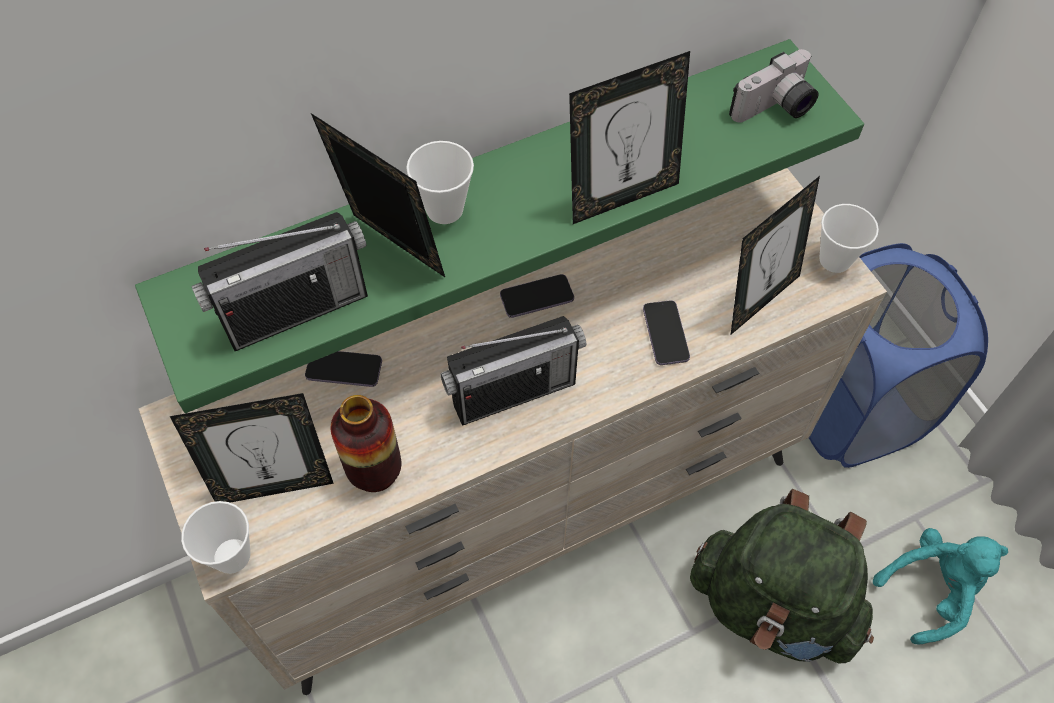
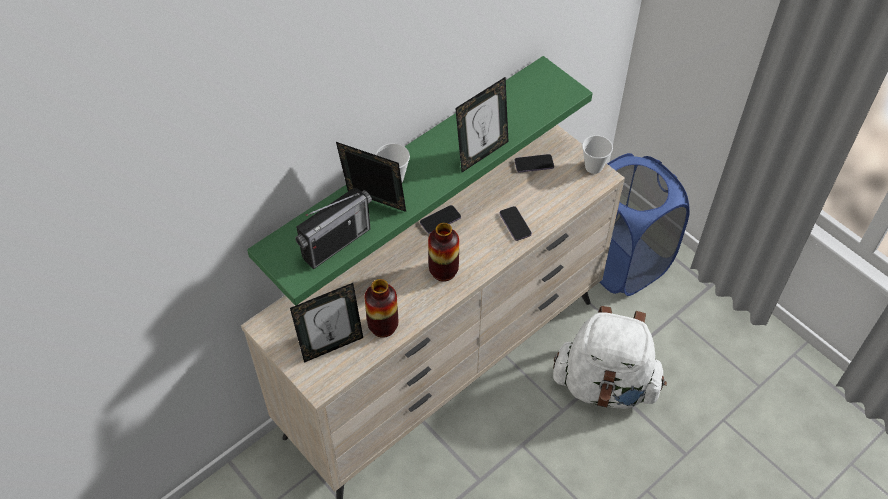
camera: 15 degrees left, 5 degrees down
cup [181,501,250,574] -> none
phone [305,351,382,387] -> phone moved to [514,154,554,173]
radio [440,316,586,426] -> vase [428,223,459,282]
green backpack [690,489,874,664] -> white backpack [553,306,667,409]
camera [729,49,819,123] -> none
picture frame [731,176,820,335] -> none
turquoise plush toy [873,528,1008,645] -> none

